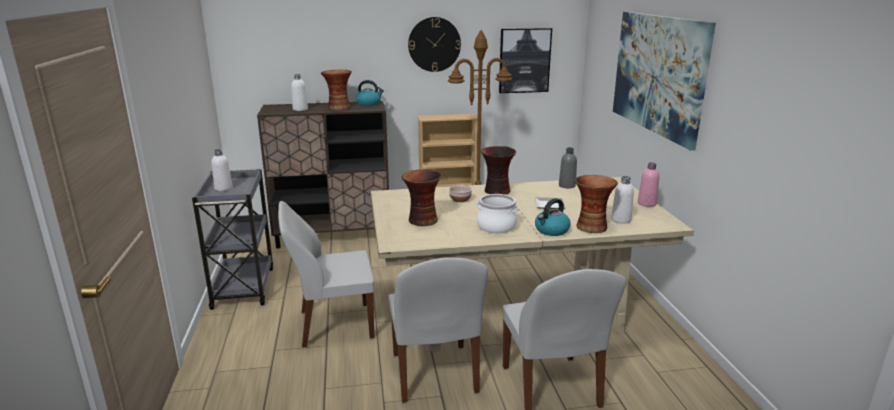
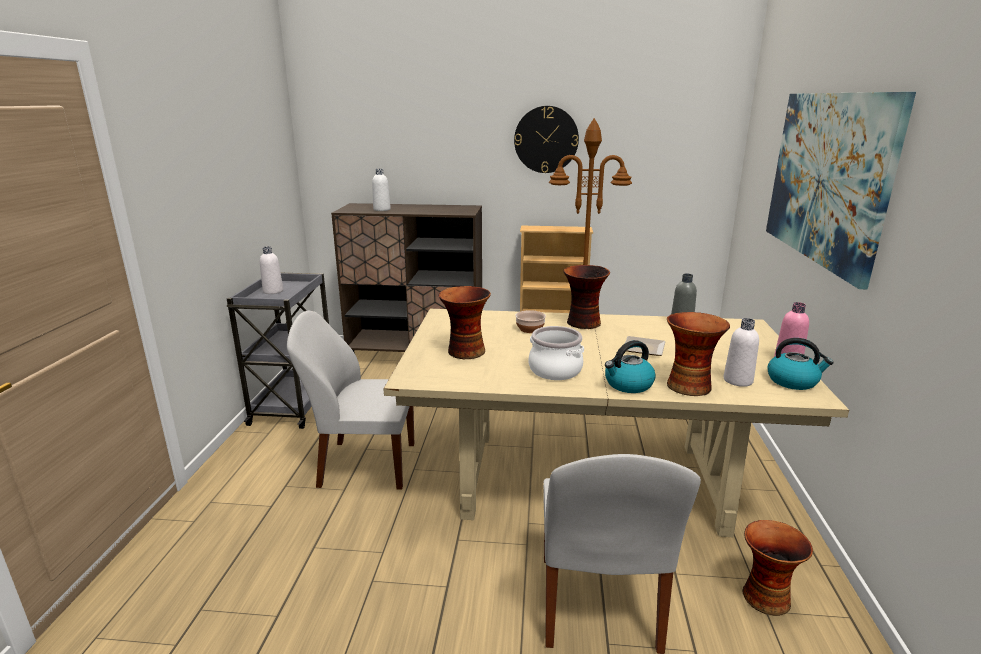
camera: 15 degrees right, 0 degrees up
vase [321,70,352,110] -> vase moved to [742,520,813,616]
kettle [356,80,384,106] -> kettle moved to [767,338,833,390]
white chair [389,257,488,403] -> none
picture [499,28,552,93] -> none

